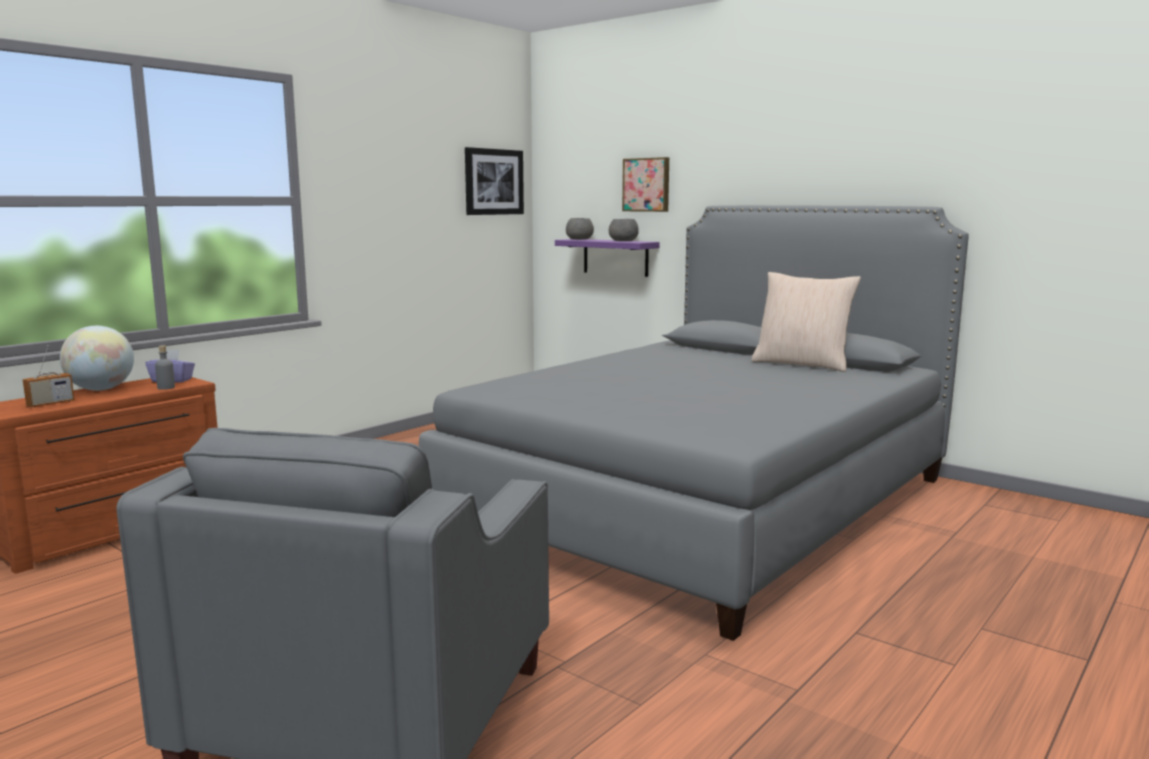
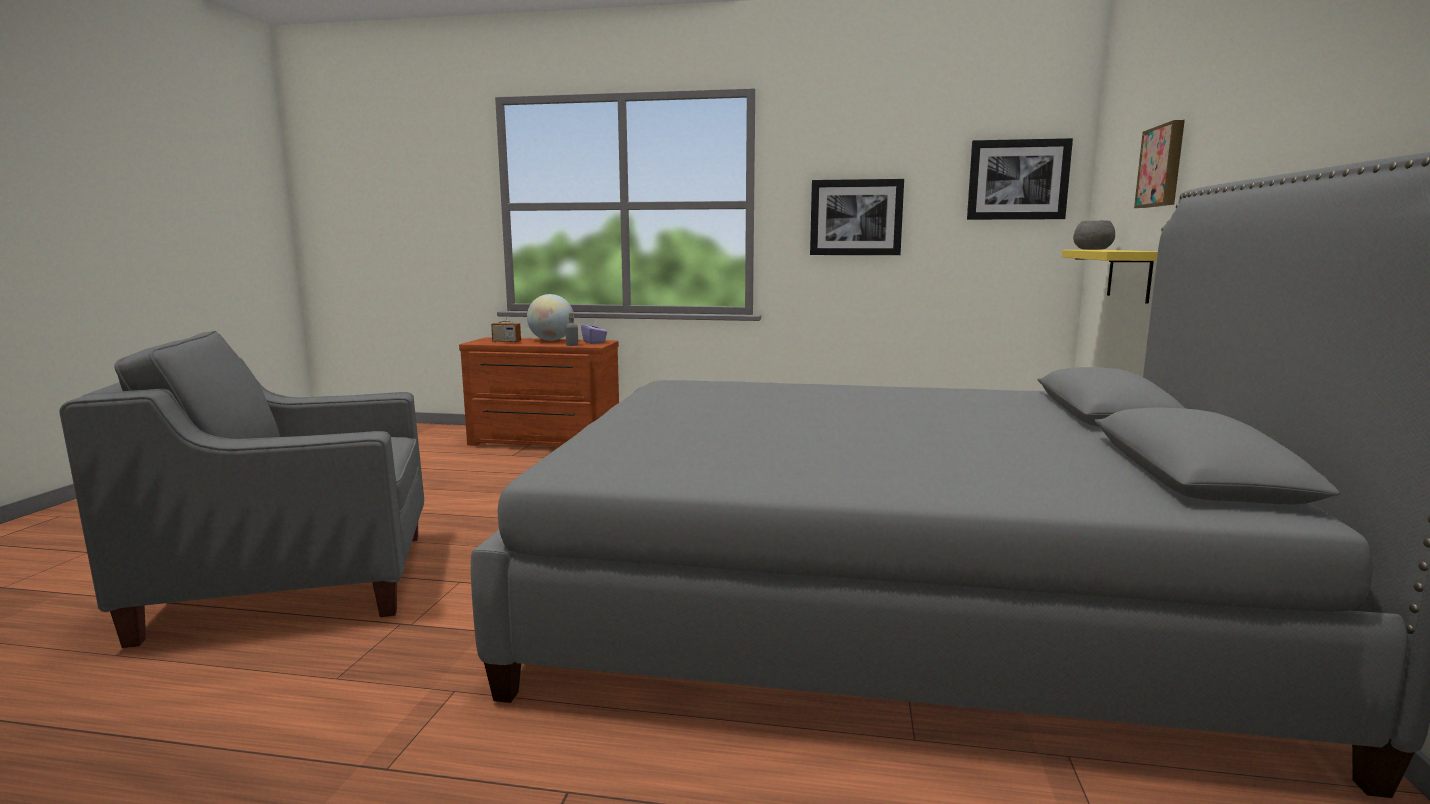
camera: 60 degrees right, 0 degrees up
purple shelf [555,239,660,277] -> yellow shelf [1062,250,1158,304]
grey bowl [609,219,639,241] -> none
beige pillow [751,272,861,372] -> none
none -> picture [810,179,904,255]

